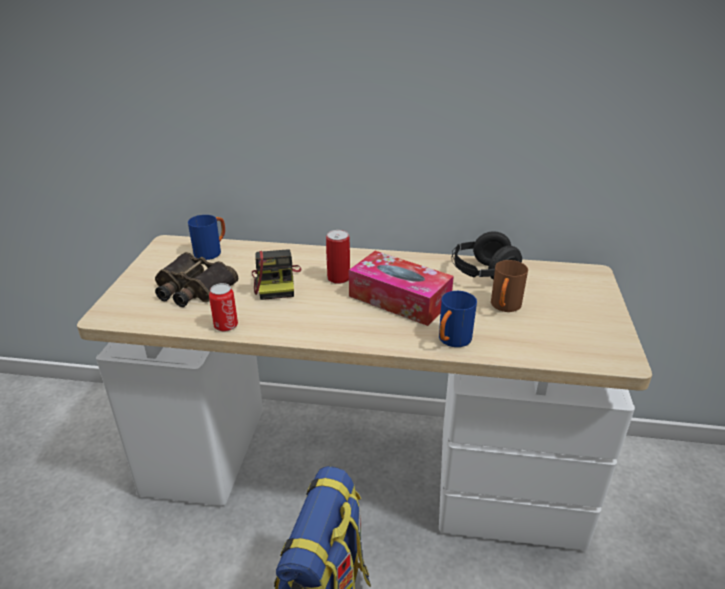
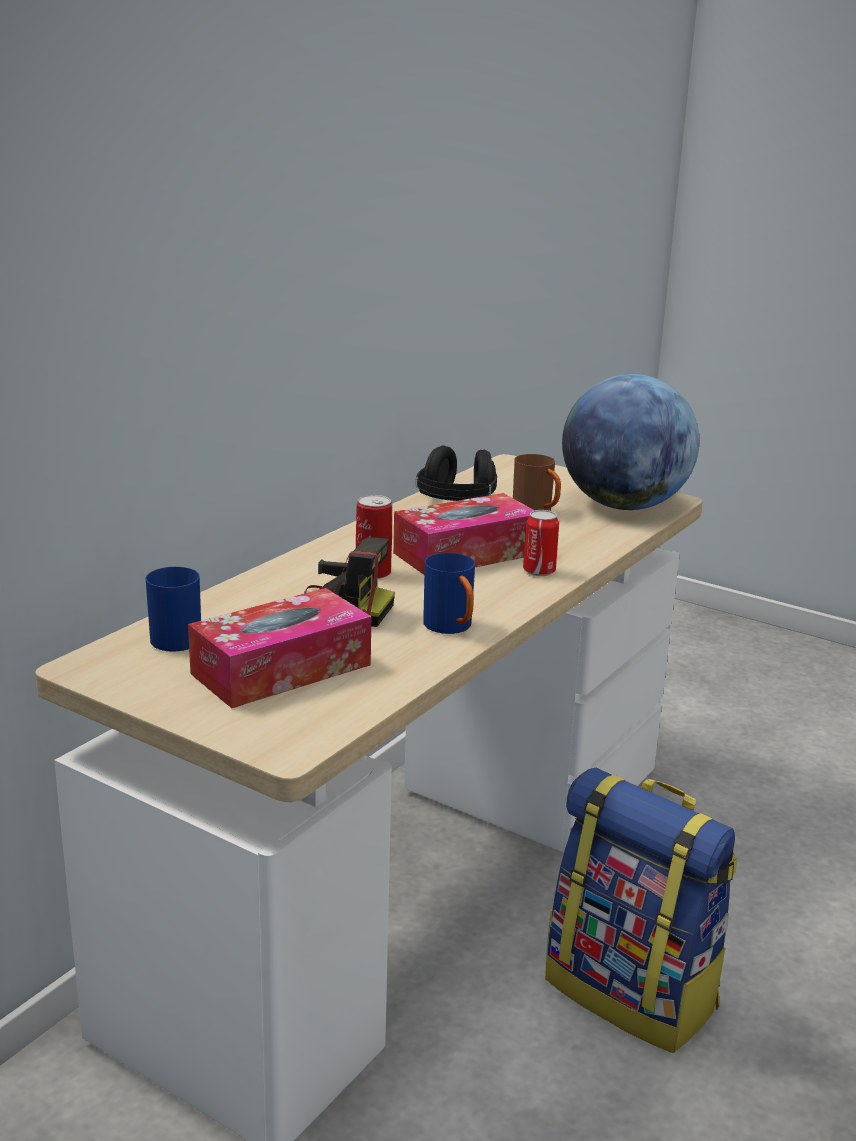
camera: 65 degrees left, 10 degrees down
binoculars [155,252,238,307] -> tissue box [188,588,371,708]
can [209,283,238,332] -> can moved to [523,510,559,576]
blue mug [439,291,477,347] -> blue mug moved to [423,553,475,634]
none -> globe [562,374,699,510]

